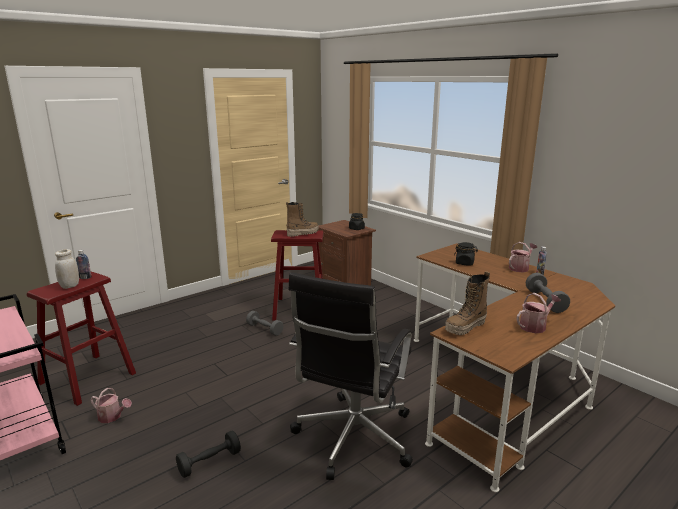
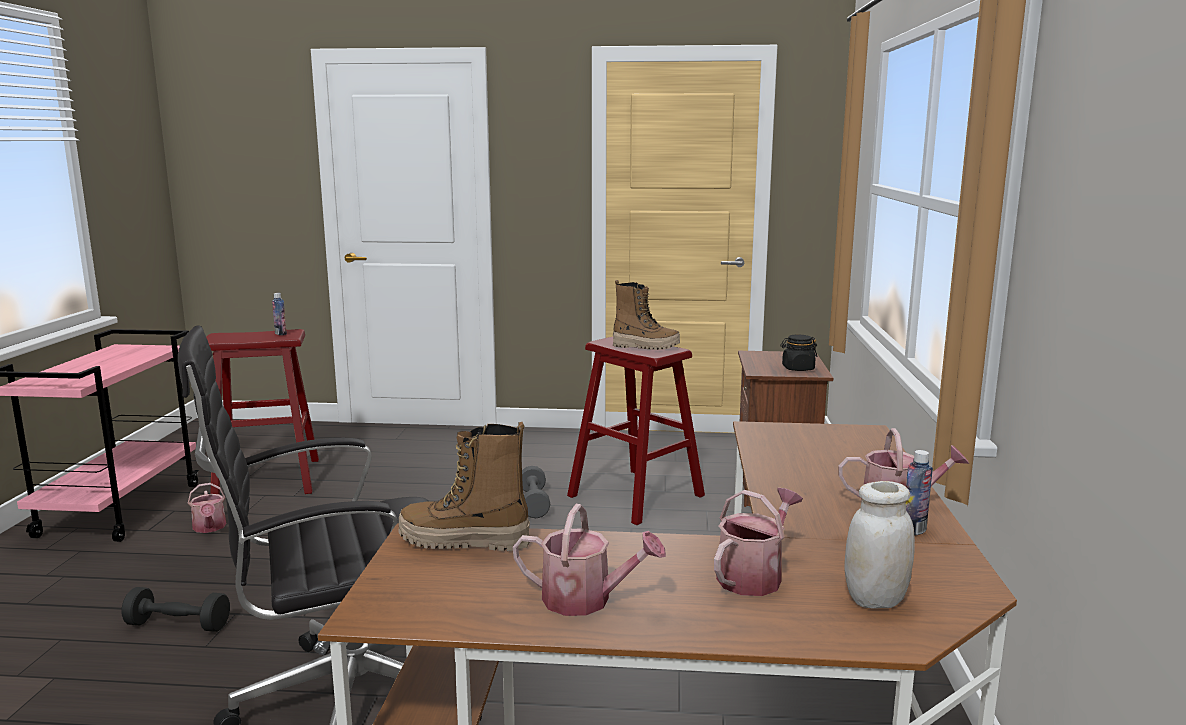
camera: 45 degrees right, 5 degrees down
white jar [55,249,79,289] -> white jar moved to [844,481,915,609]
black jar [454,242,478,266] -> none
grey dumbbell [526,273,570,313] -> watering can [714,488,803,596]

